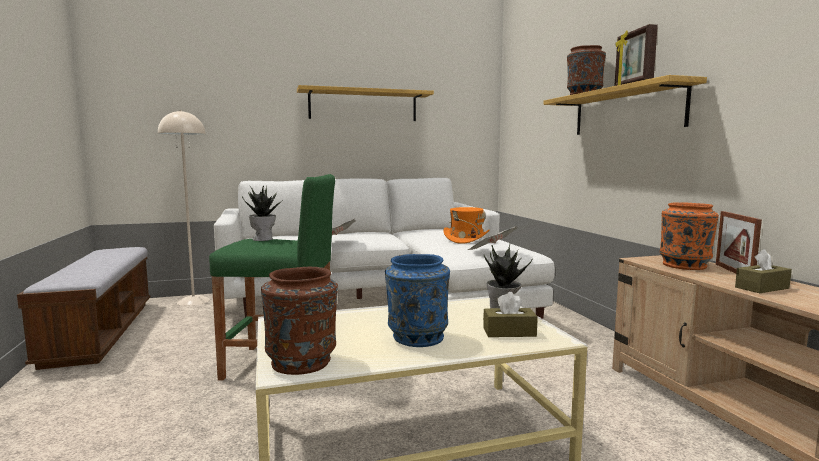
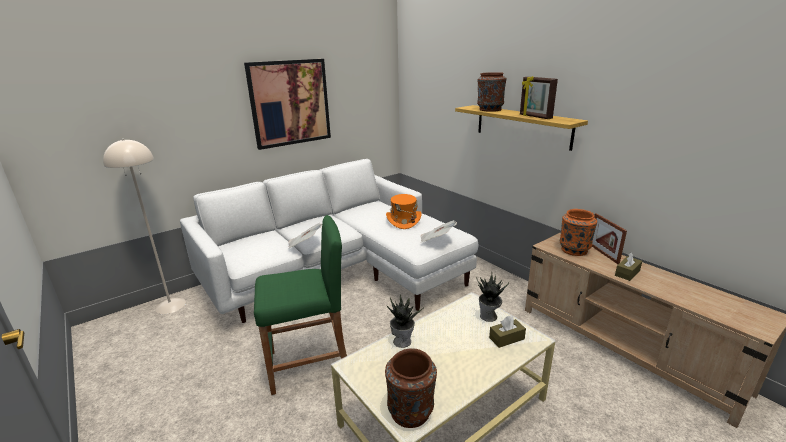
camera: 20 degrees left, 15 degrees up
bench [17,247,150,370] -> none
potted plant [242,185,284,241] -> potted plant moved to [387,294,422,348]
shelf [297,85,434,121] -> picture [244,59,331,150]
blue vase [385,254,450,347] -> none

